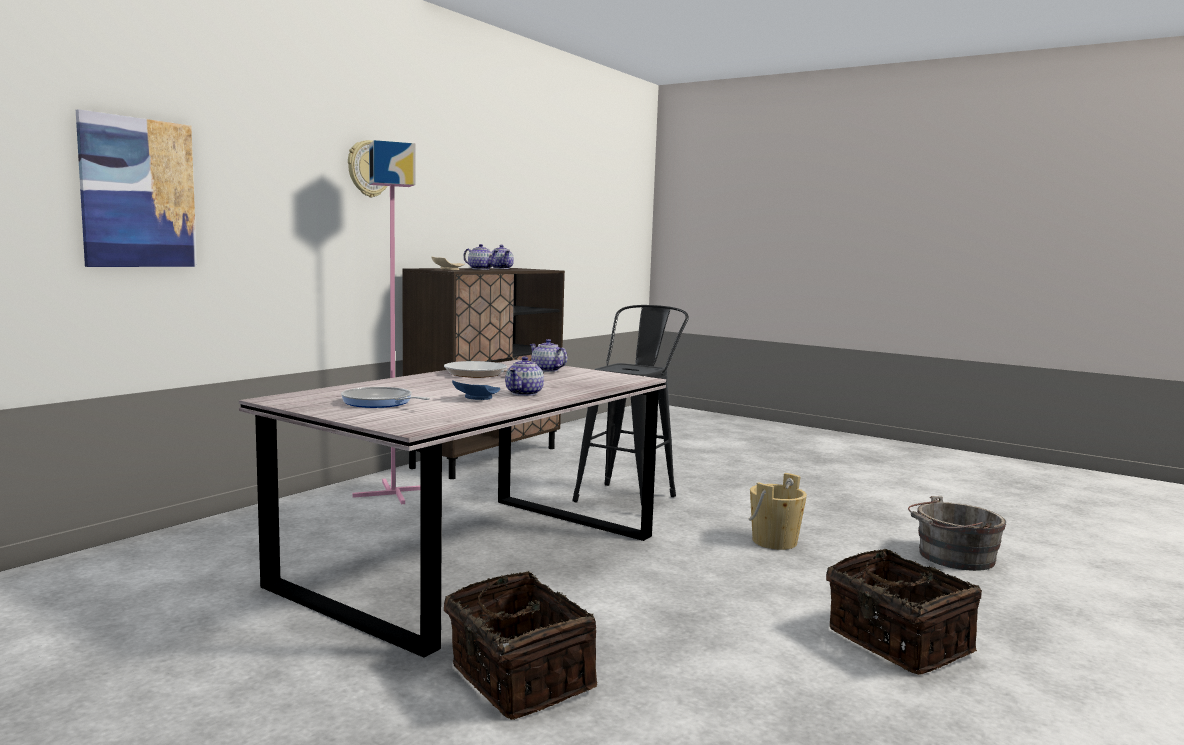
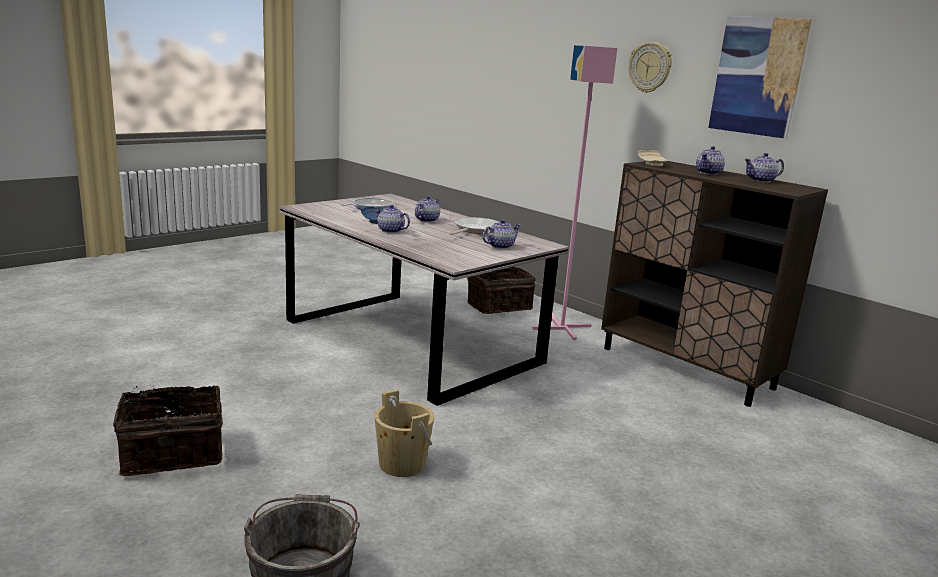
camera: 100 degrees right, 10 degrees up
picture [76,109,197,267] -> picture moved to [708,16,812,139]
basket [444,571,597,720] -> basket moved to [467,266,536,314]
black stool [572,305,689,506] -> none
none -> teapot [415,196,440,222]

